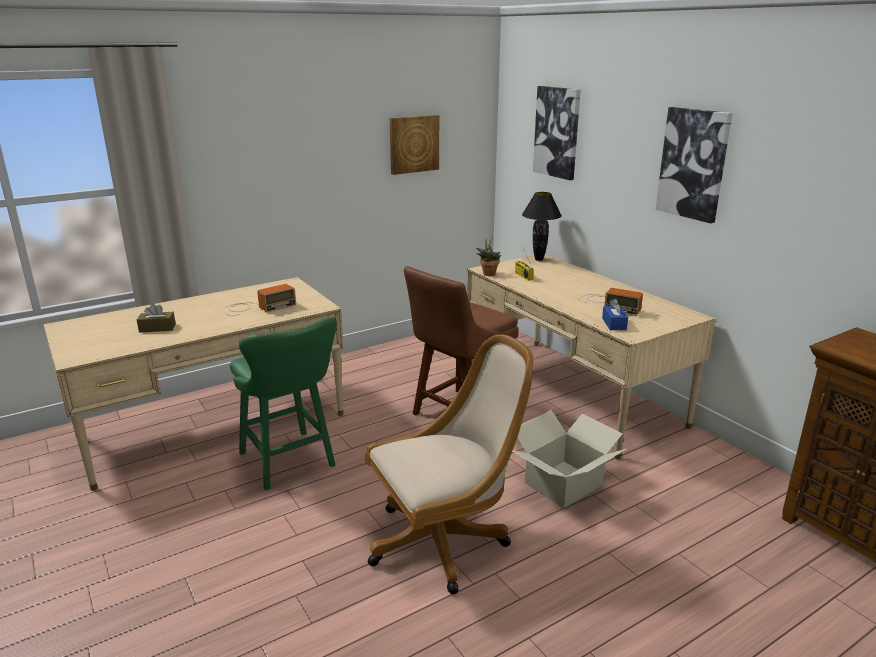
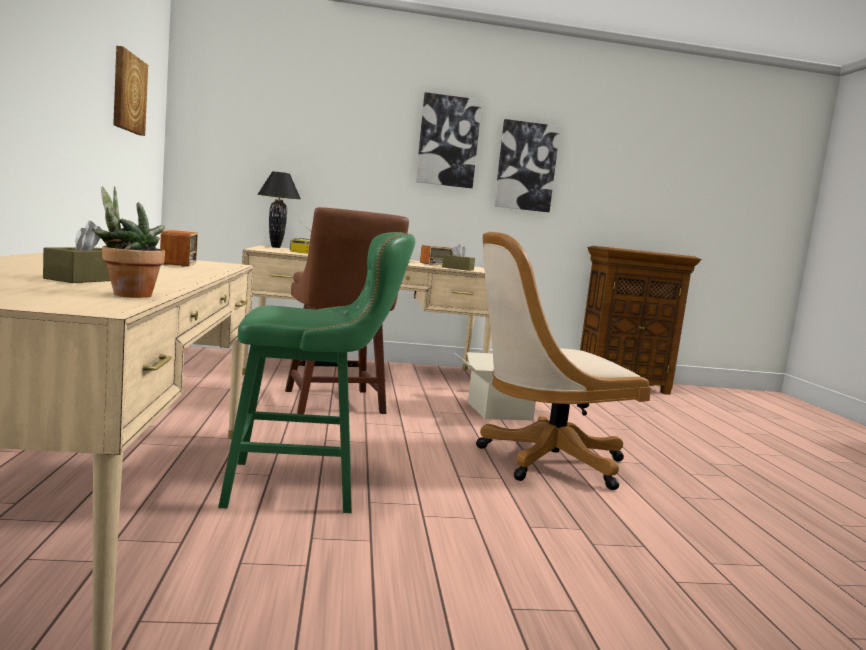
camera: 65 degrees left, 15 degrees down
office chair [365,334,534,594] -> office chair turned 105 degrees counterclockwise [476,232,650,490]
potted plant [476,234,501,276] -> potted plant moved to [92,187,165,298]
picture [533,86,581,180] -> picture moved to [494,119,560,212]
blue tissue box [602,299,628,330] -> brown tissue box [442,244,475,271]

